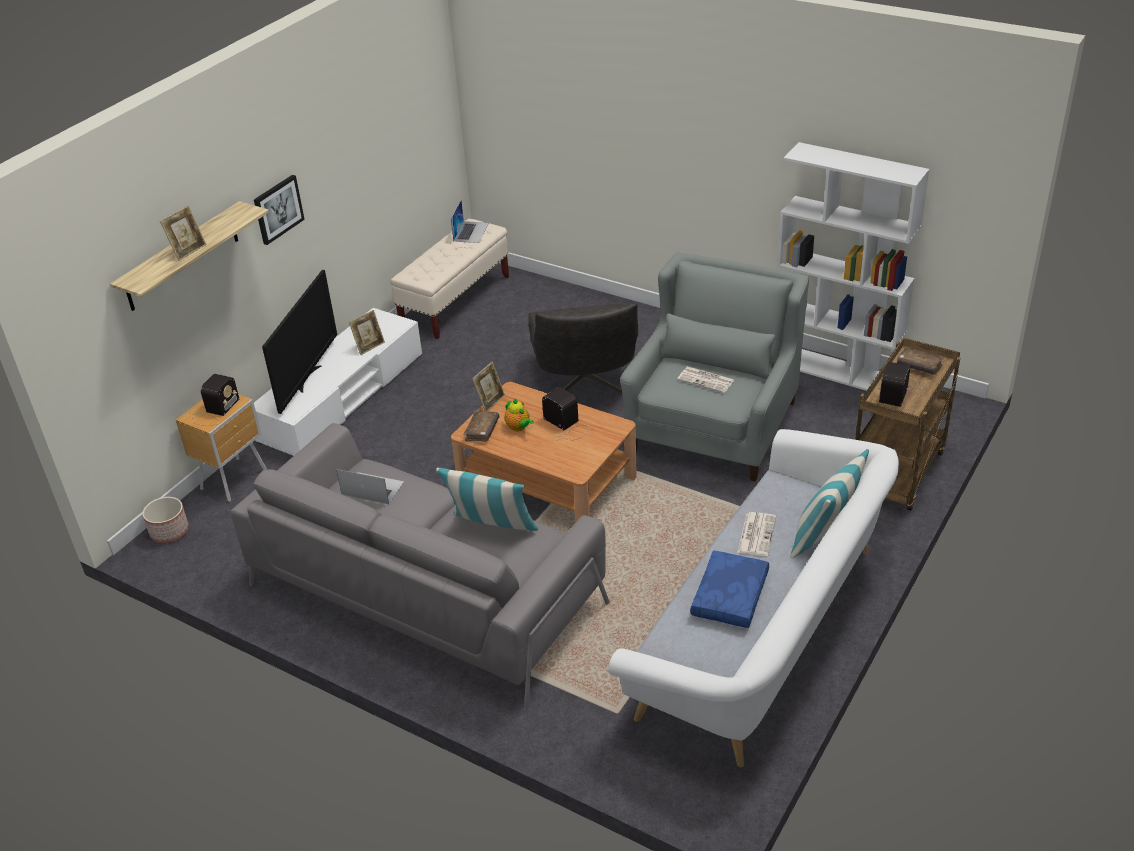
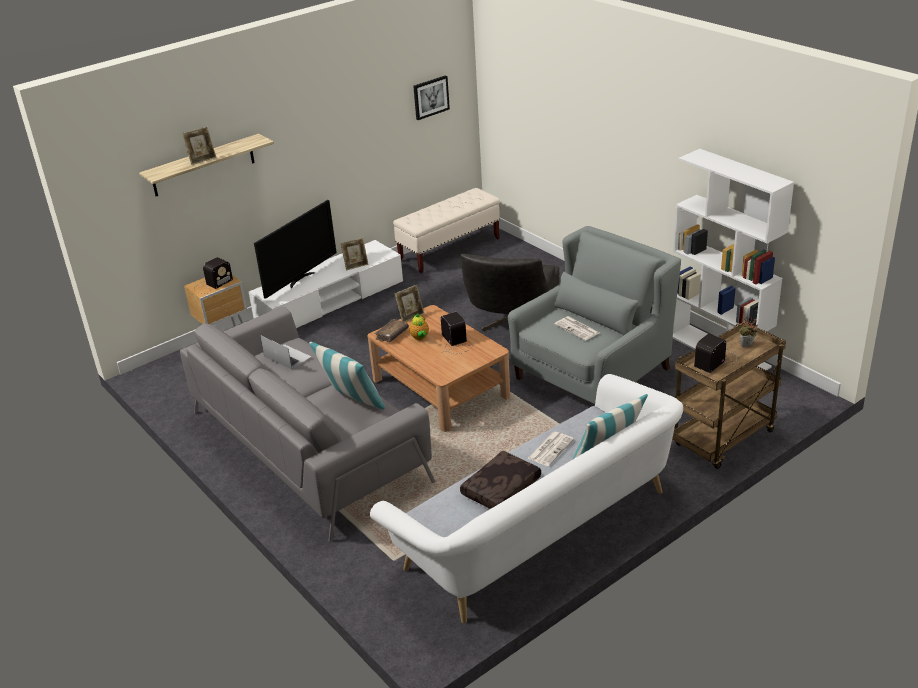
camera: 20 degrees right, 5 degrees down
planter [143,497,189,543] -> none
picture [254,175,305,245] -> picture moved to [413,75,450,120]
laptop [451,200,489,243] -> none
blue pillow [690,551,769,628] -> brown pillow [460,451,541,509]
brown book [897,347,944,375] -> potted plant [739,317,757,347]

